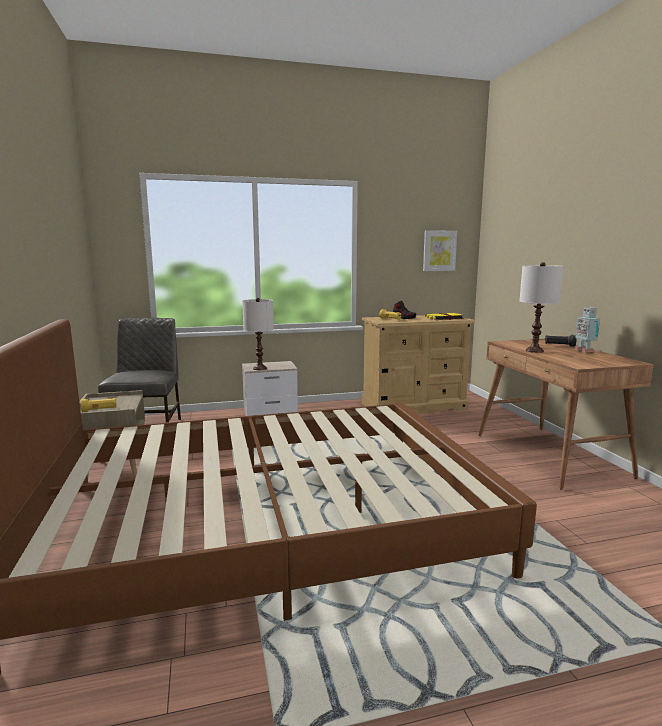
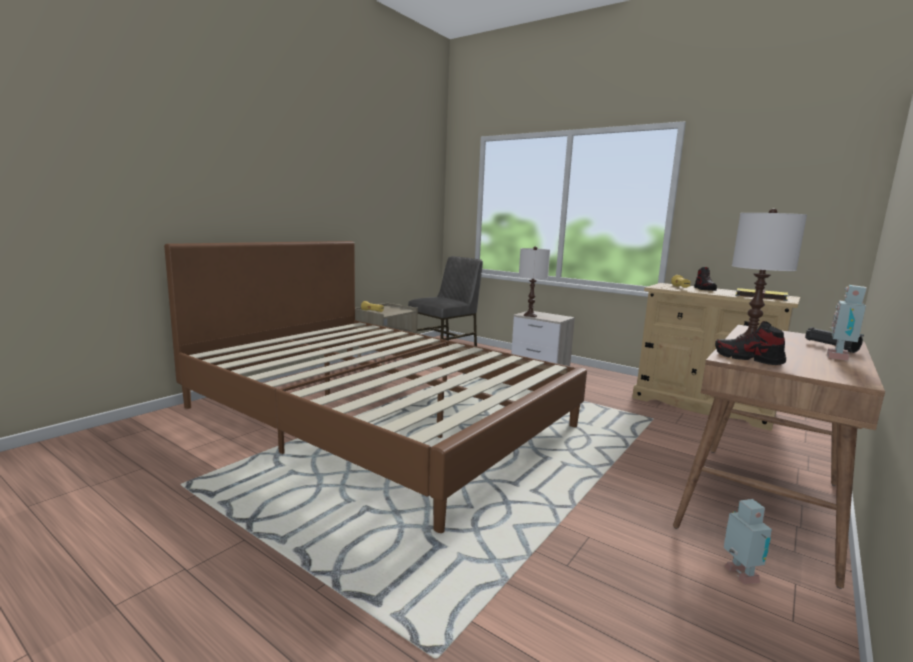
camera: 50 degrees right, 0 degrees up
picture [423,230,457,271] -> none
none -> shoe [715,321,786,365]
none -> toy robot [723,499,772,585]

